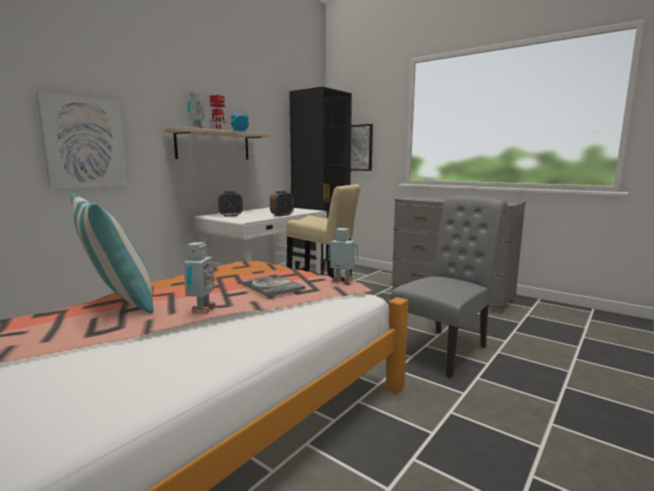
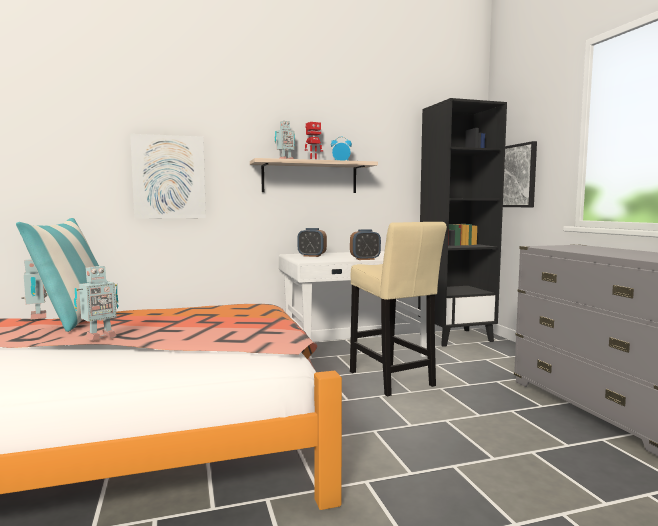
camera: 35 degrees right, 5 degrees down
book [241,275,305,297] -> none
toy robot [328,228,358,283] -> toy robot moved to [21,259,47,319]
grey chair [391,195,508,378] -> none

